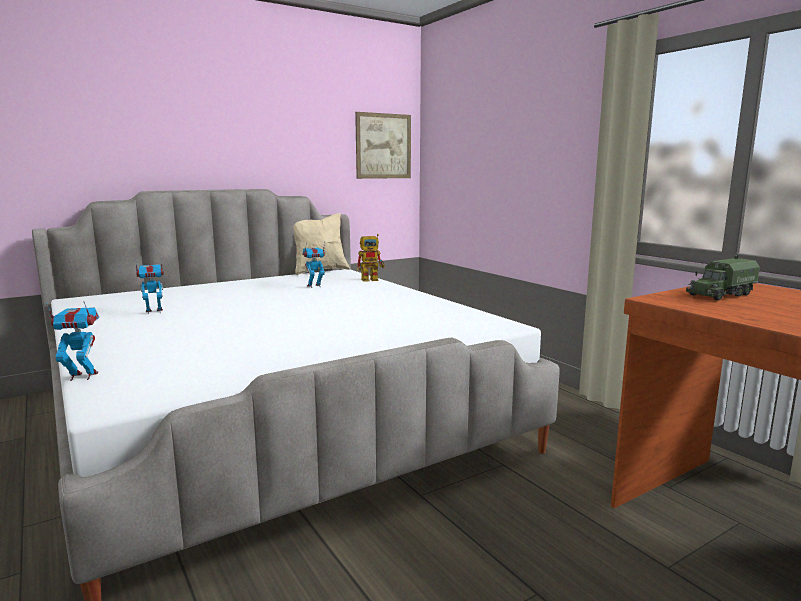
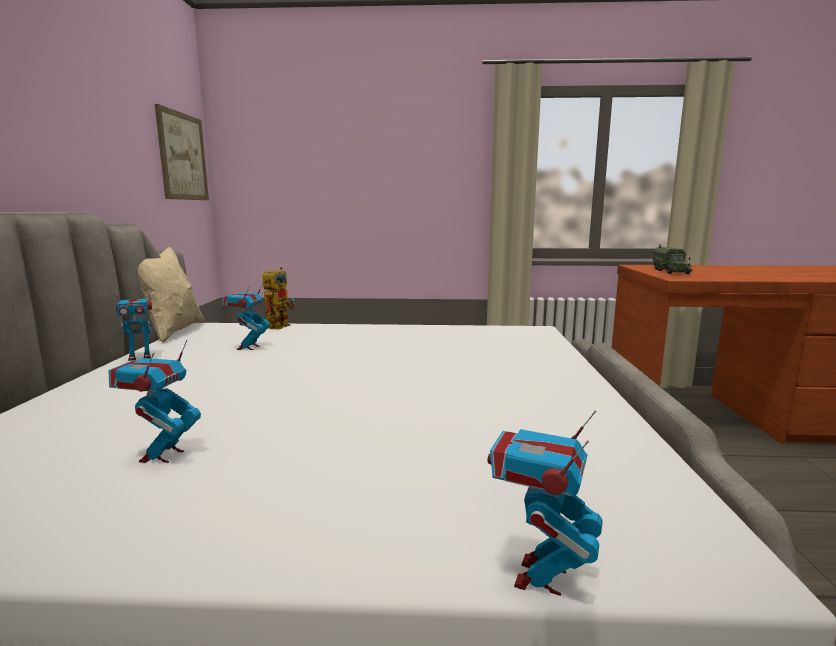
camera: 55 degrees left, 0 degrees up
none -> toy robot [116,286,152,361]

